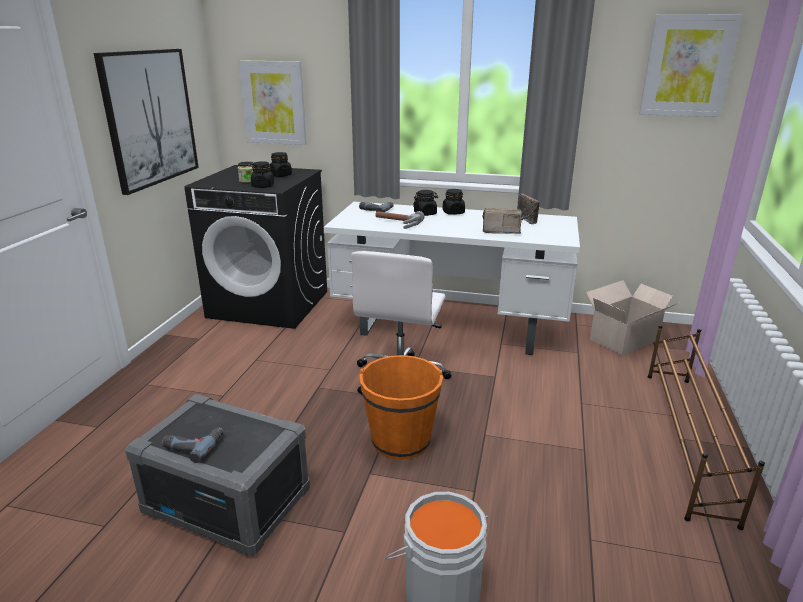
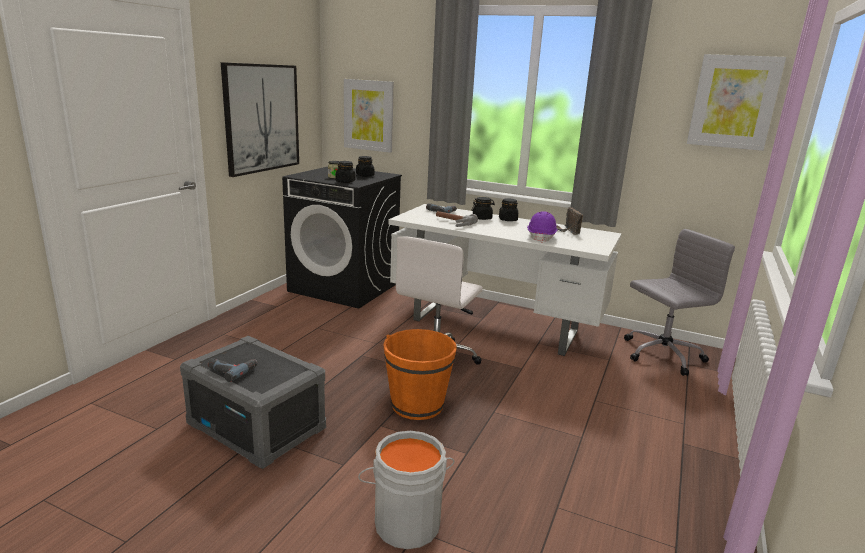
camera: 10 degrees right, 5 degrees down
radio [483,208,522,234] -> purple hard hat [527,211,558,243]
cardboard box [586,280,680,356] -> grey office chair [624,229,735,376]
brown shoe rack [648,325,765,530] -> none

